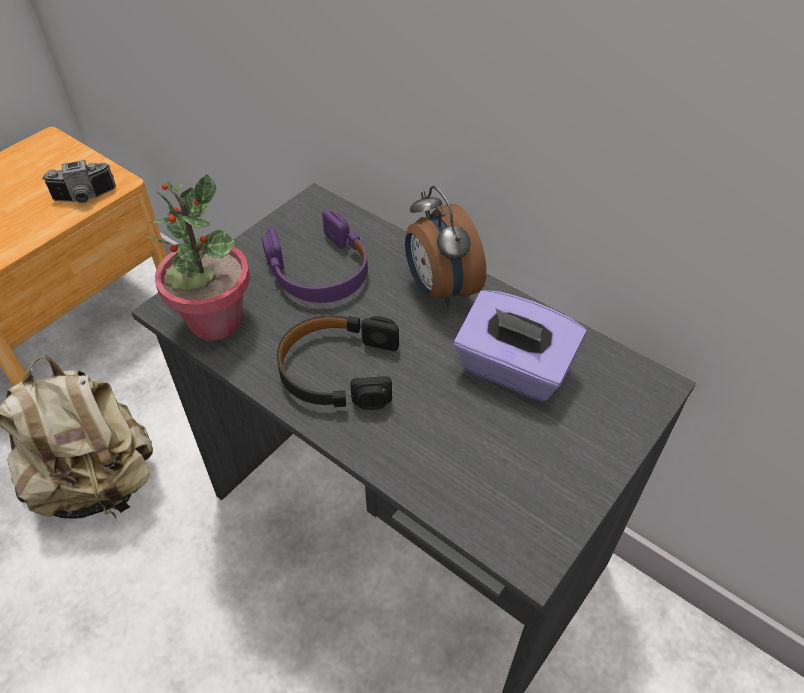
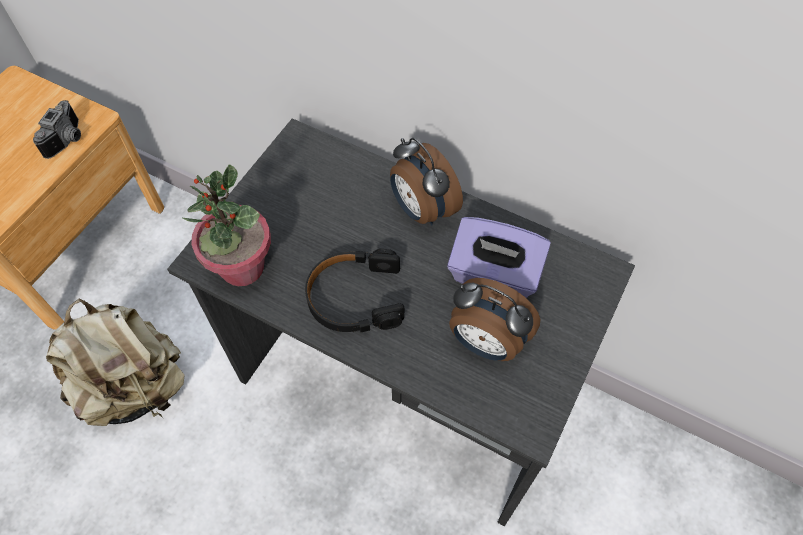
camera: 10 degrees left, 10 degrees up
camera [42,160,116,203] -> camera turned 45 degrees counterclockwise [33,100,81,159]
purple headphones [262,210,368,303] -> none
none -> alarm clock [449,278,540,361]

